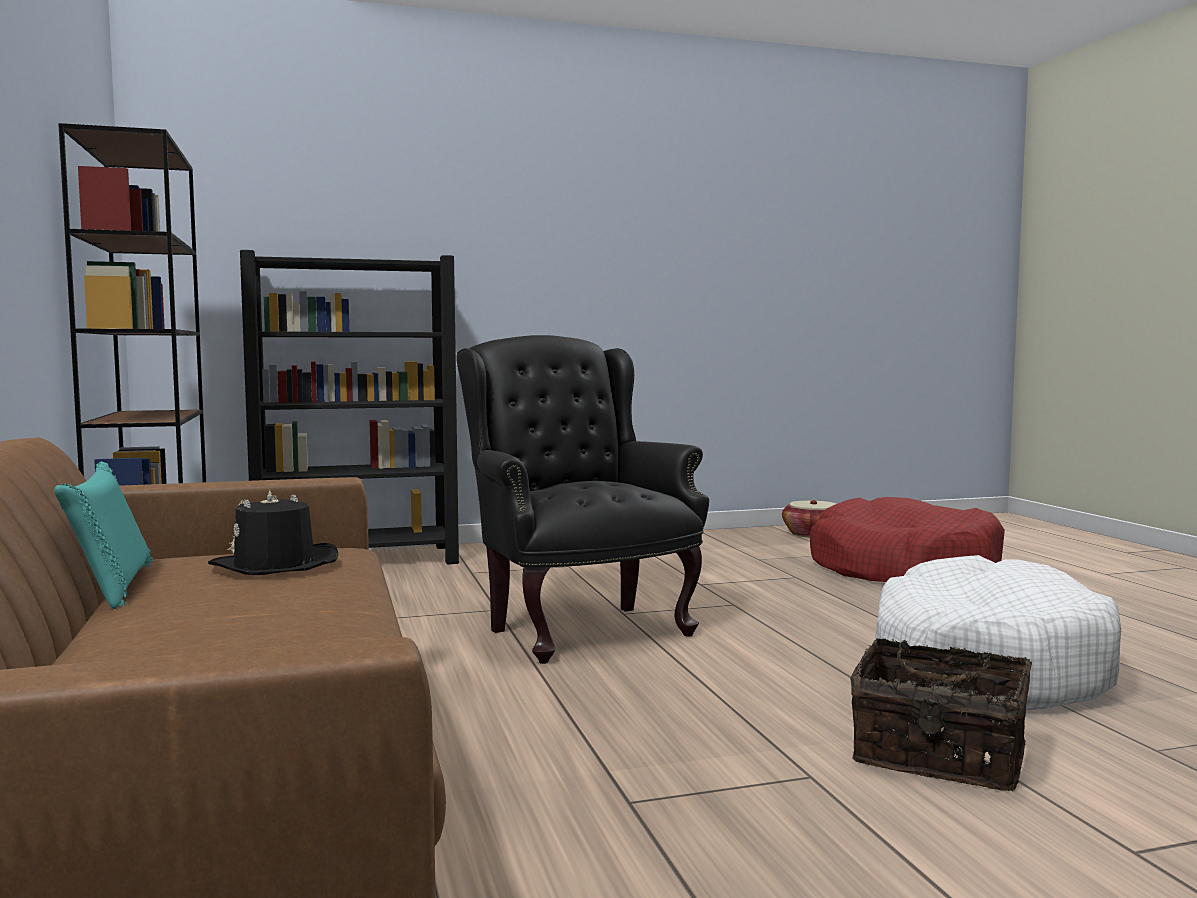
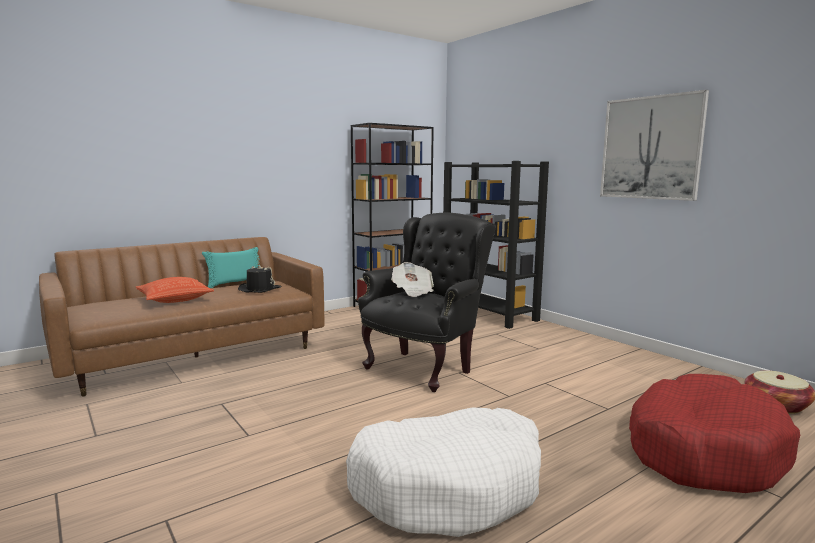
camera: 70 degrees right, 5 degrees up
basket [850,638,1032,791] -> none
none -> orange pillow [136,277,214,303]
none -> newspaper [391,262,434,297]
none -> picture [600,90,709,201]

